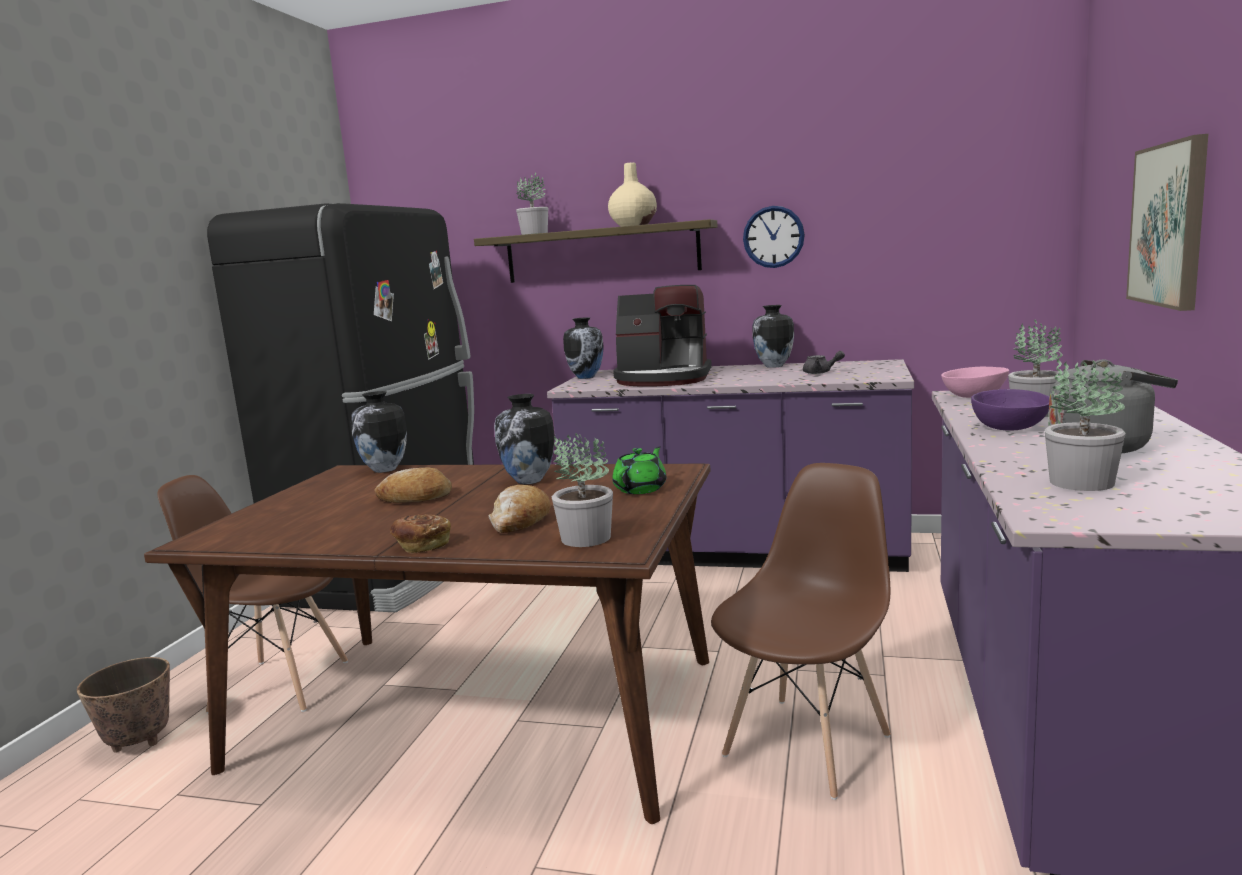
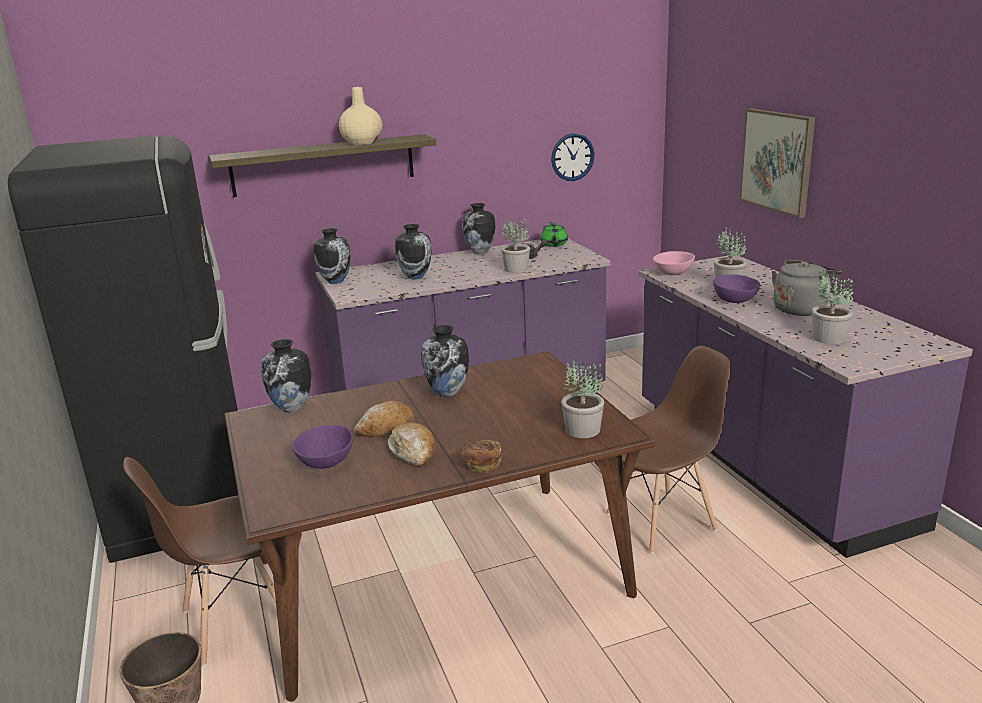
camera: 35 degrees left, 10 degrees up
bread [489,485,551,533] -> bread moved to [388,422,435,466]
potted plant [516,172,548,235] -> potted plant moved to [501,219,530,273]
green teapot [612,446,667,494] -> green teapot moved to [540,222,568,247]
coffee machine [613,285,712,386] -> vase [395,224,432,279]
brown chair [711,463,891,800] -> brown chair turned 60 degrees clockwise [606,346,731,554]
wall clock [743,206,805,268] -> wall clock moved to [551,133,595,181]
none -> purple bowl [293,425,353,469]

